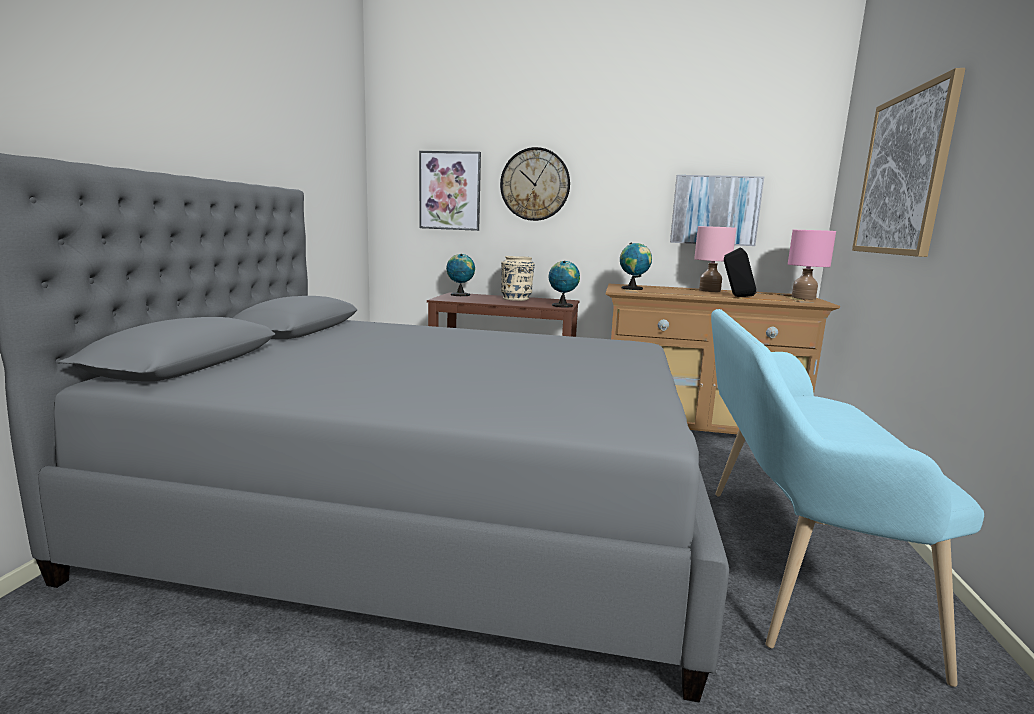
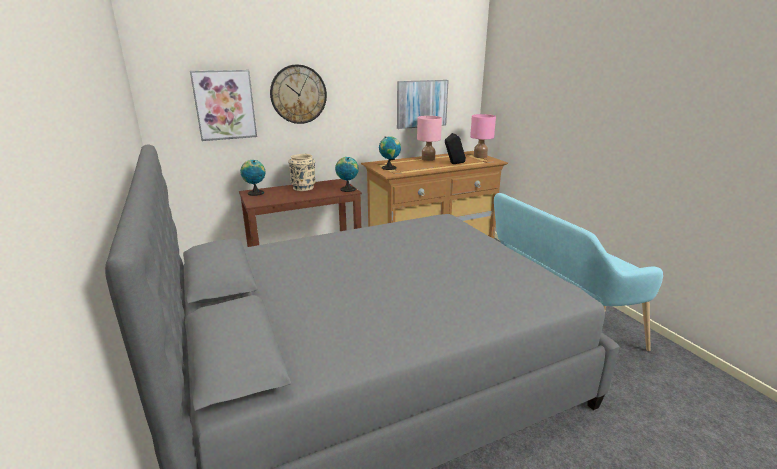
camera: 35 degrees left, 10 degrees up
picture [852,68,966,257] -> none

